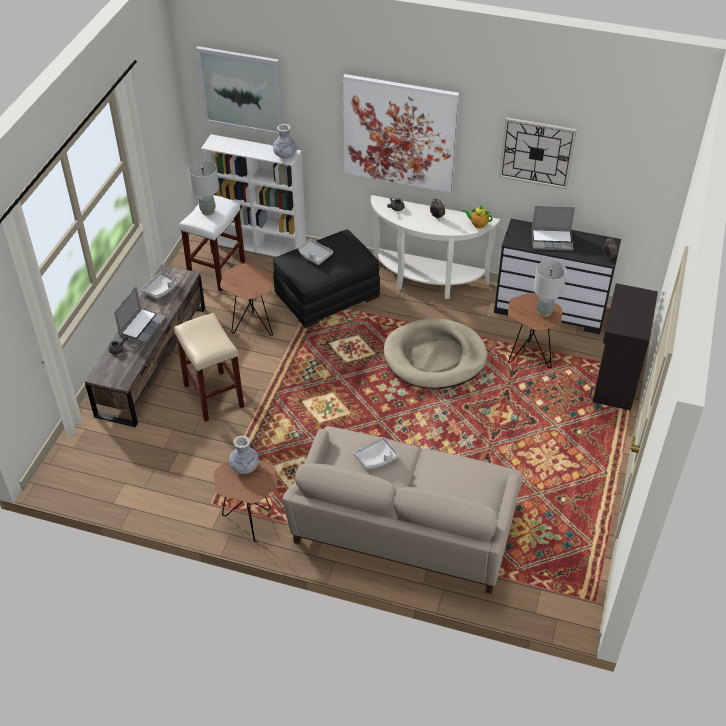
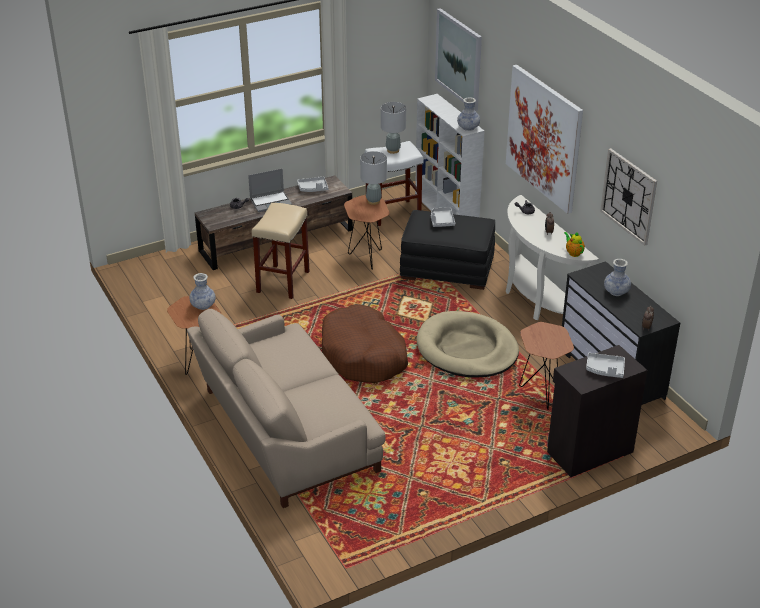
camera: 45 degrees right, 10 degrees down
grey tray [354,437,399,469] -> grey tray moved to [586,353,625,378]
laptop [531,206,575,251] -> vase [604,259,631,296]
grey table lamp [533,260,567,317] -> grey table lamp moved to [360,151,387,205]
none -> brown dog bed [322,304,408,383]

